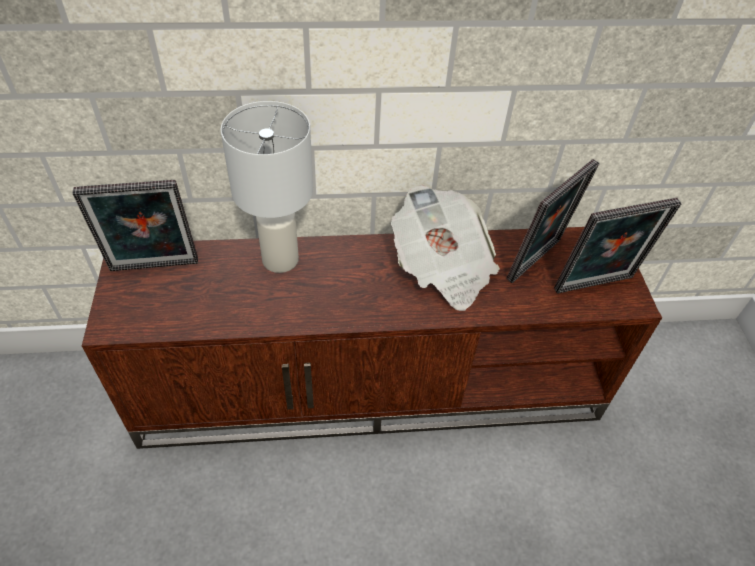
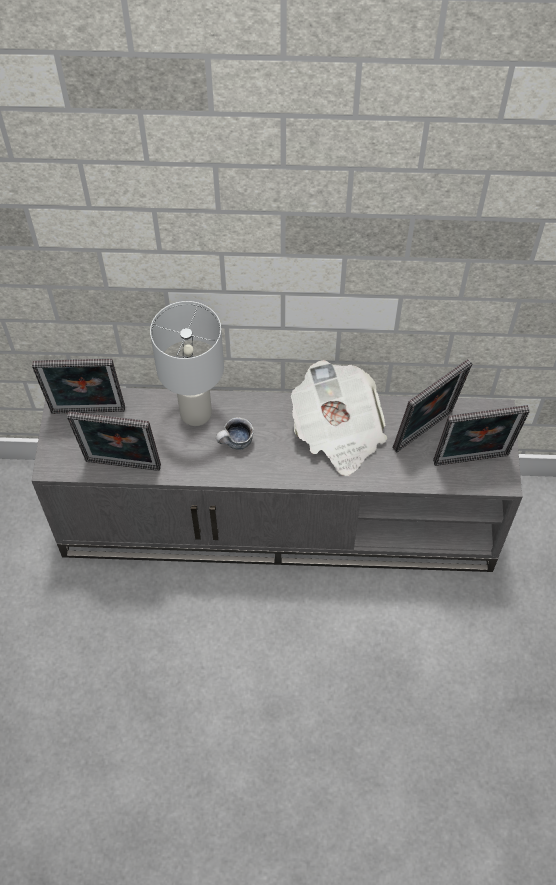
camera: 10 degrees right, 10 degrees up
brown tv stand [82,227,662,449] -> grey tv stand [31,388,523,572]
none -> picture frame [67,411,161,471]
none -> mug [216,417,254,450]

